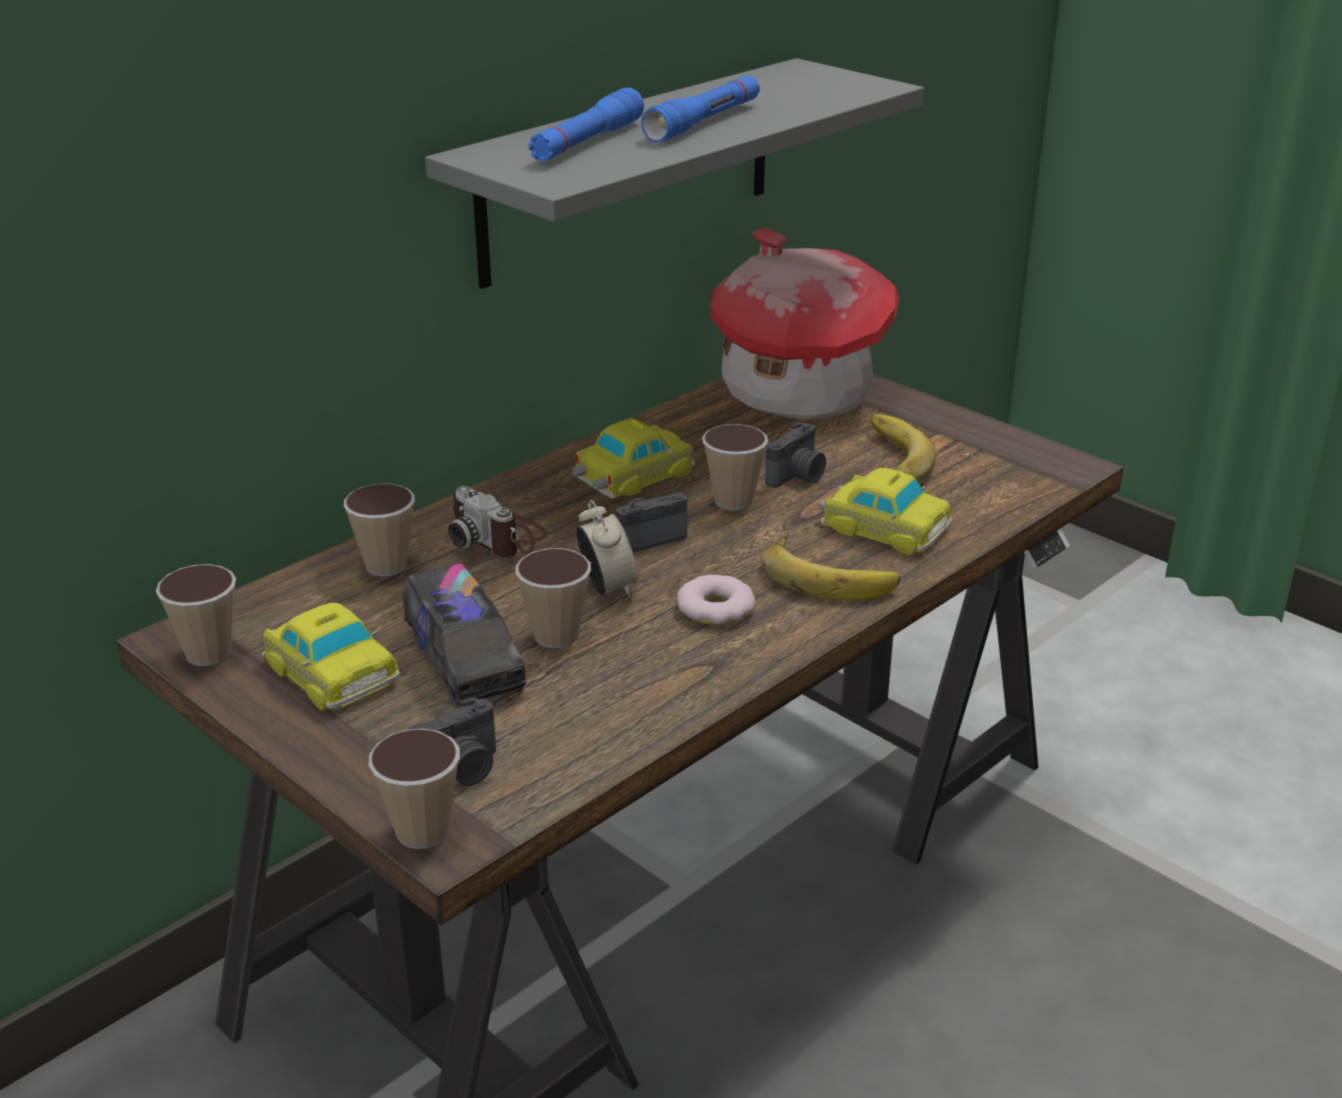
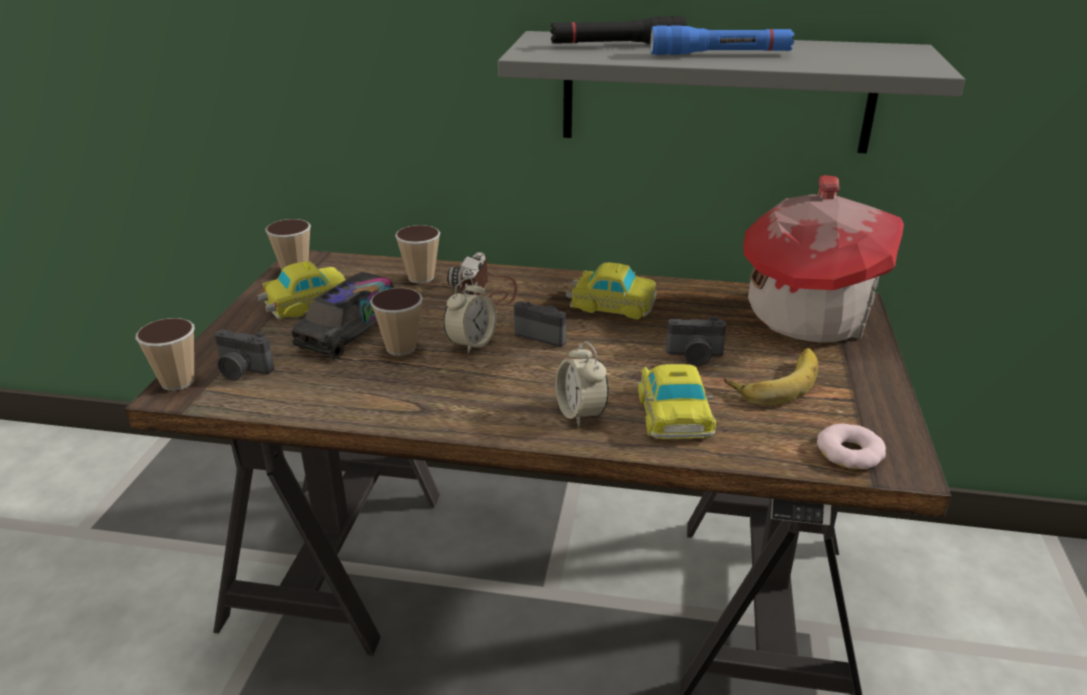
camera: 55 degrees right, 0 degrees up
toy car [262,603,400,711] -> toy car turned 135 degrees counterclockwise [258,261,346,319]
blue flashlight [528,88,644,161] -> black flashlight [550,16,687,44]
donut [677,575,755,625] -> donut moved to [817,424,886,469]
cup [702,424,768,510] -> none
banana [761,533,901,600] -> alarm clock [555,341,609,427]

